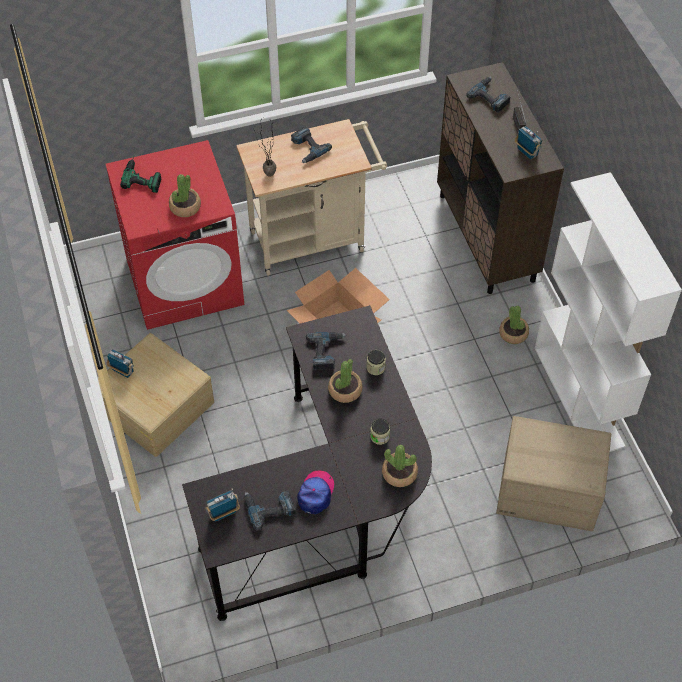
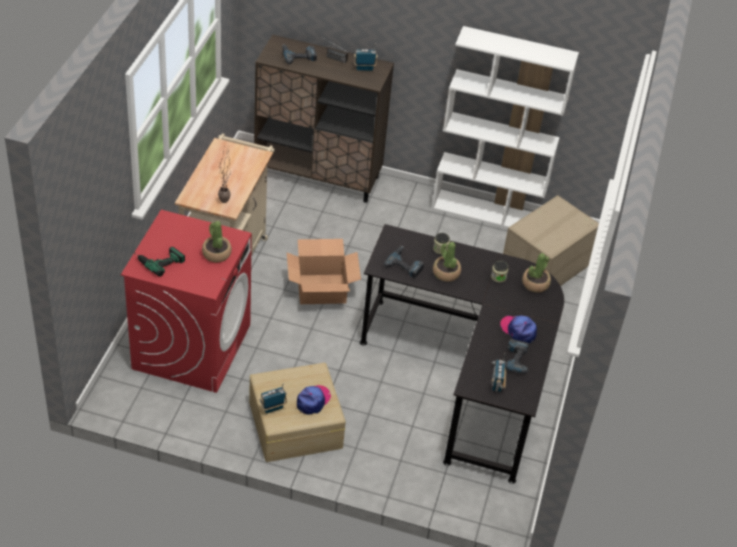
camera: 60 degrees left, 10 degrees down
power drill [291,127,332,163] -> none
potted plant [499,306,529,344] -> none
none -> cap [297,385,331,415]

